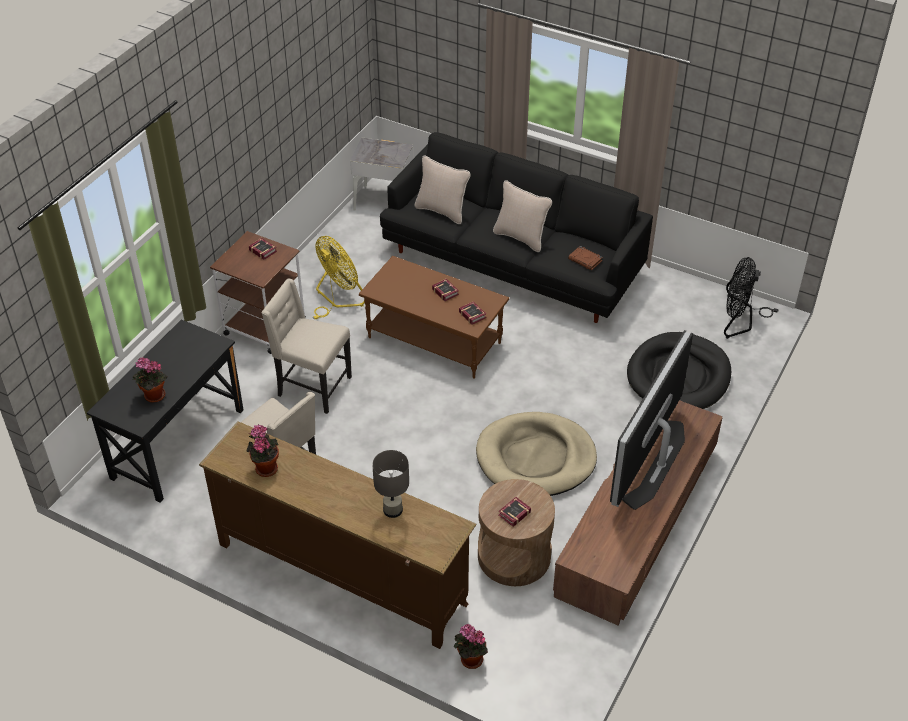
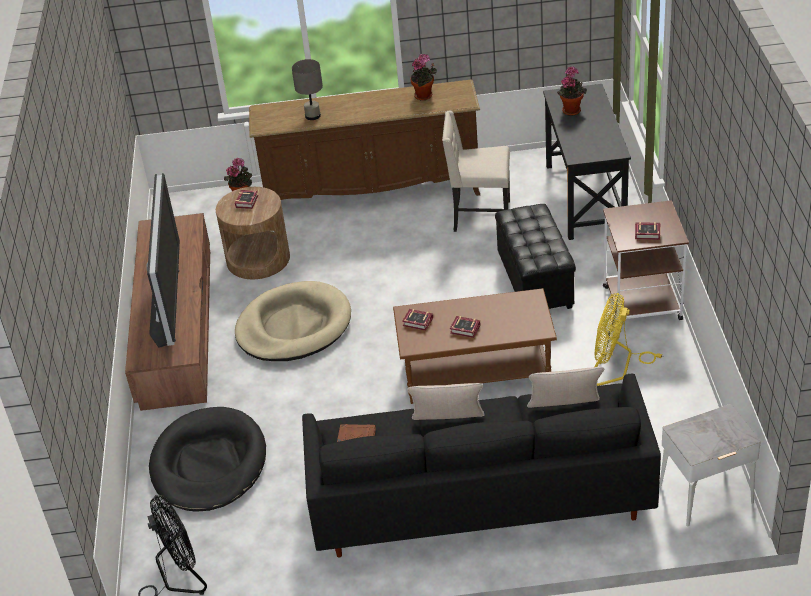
camera: 150 degrees right, 5 degrees down
beige chair [261,279,352,414] -> black ottoman [495,204,576,309]
yellow fan [314,236,364,319] -> yellow fan turned 90 degrees clockwise [594,293,662,386]

